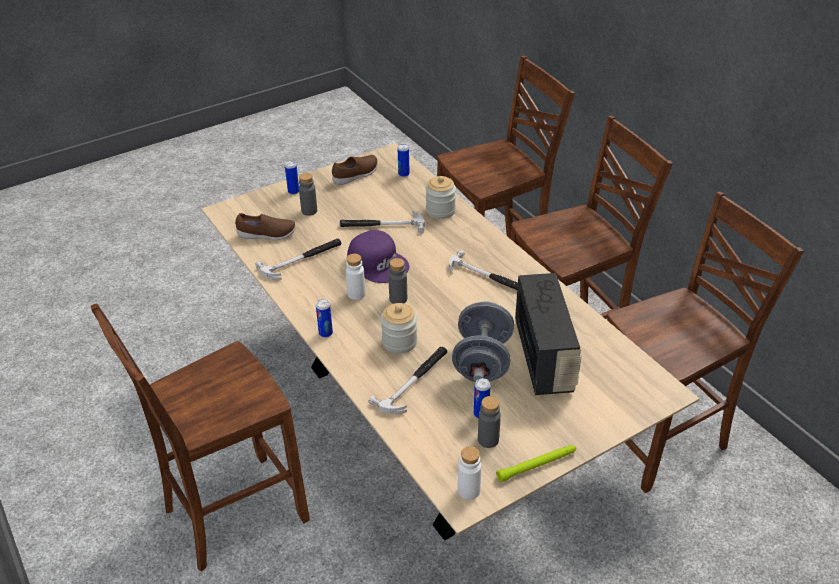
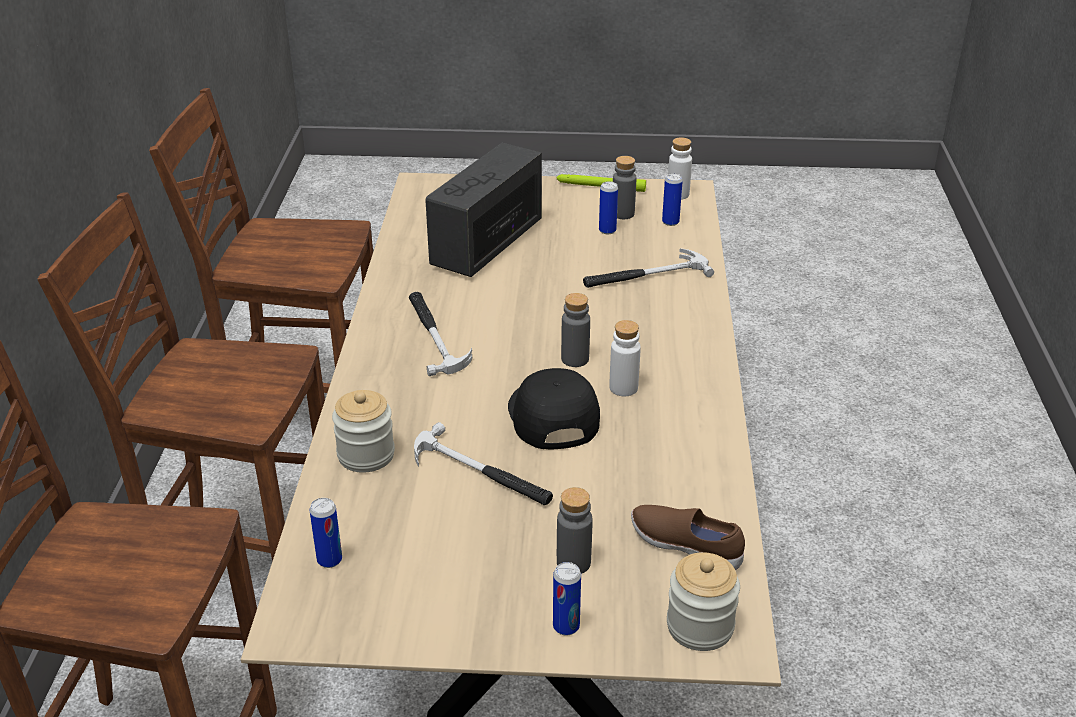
camera: 145 degrees left, 5 degrees down
brown chair [91,303,310,571] -> none
hammer [255,238,341,280] -> none
can [316,299,333,338] -> can moved to [662,173,683,226]
brown shoe [332,155,378,185] -> none
purple cap [347,230,409,283] -> black cap [508,368,600,449]
jar [381,303,417,354] -> jar moved to [667,552,740,651]
grey dumbbell [452,302,514,382] -> none

